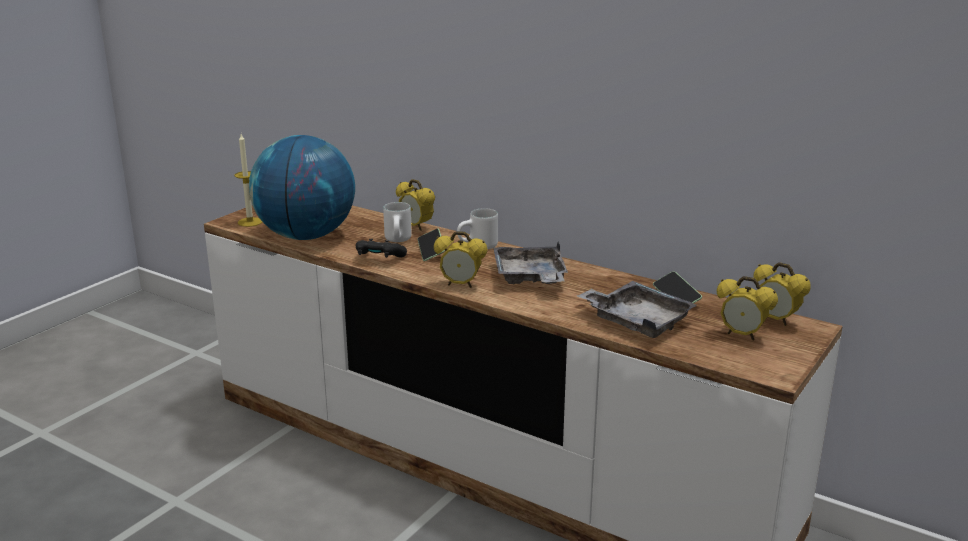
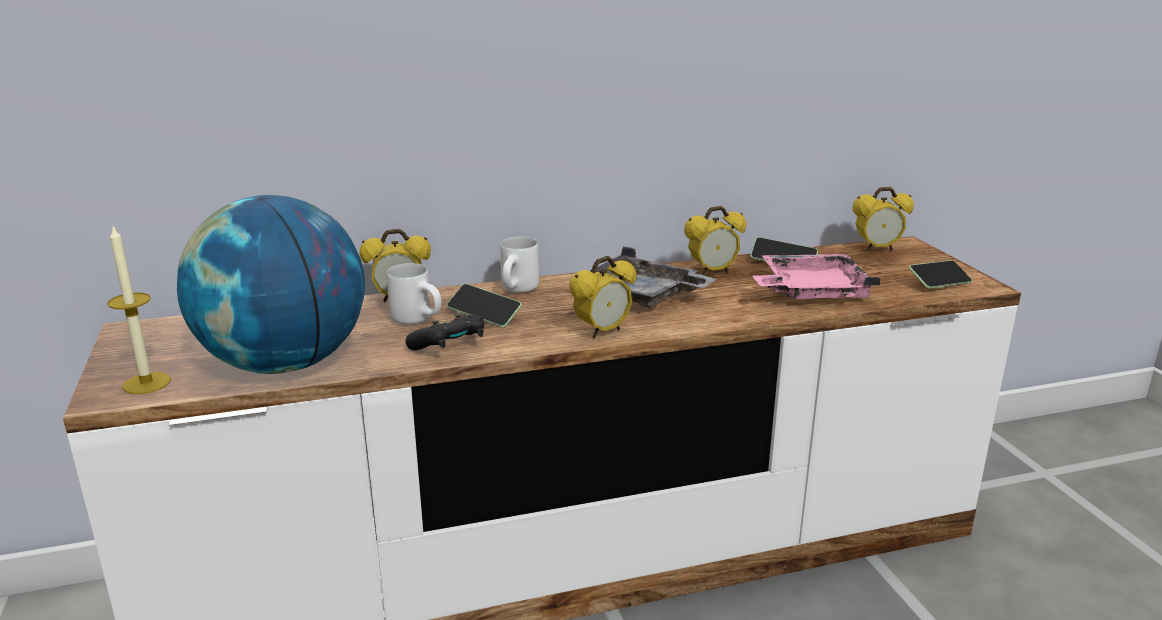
camera: 50 degrees left, 0 degrees up
grey tray [577,281,697,338] -> pink tray [752,254,881,299]
alarm clock [717,276,778,341] -> alarm clock moved to [684,206,746,275]
none -> phone [909,260,972,289]

